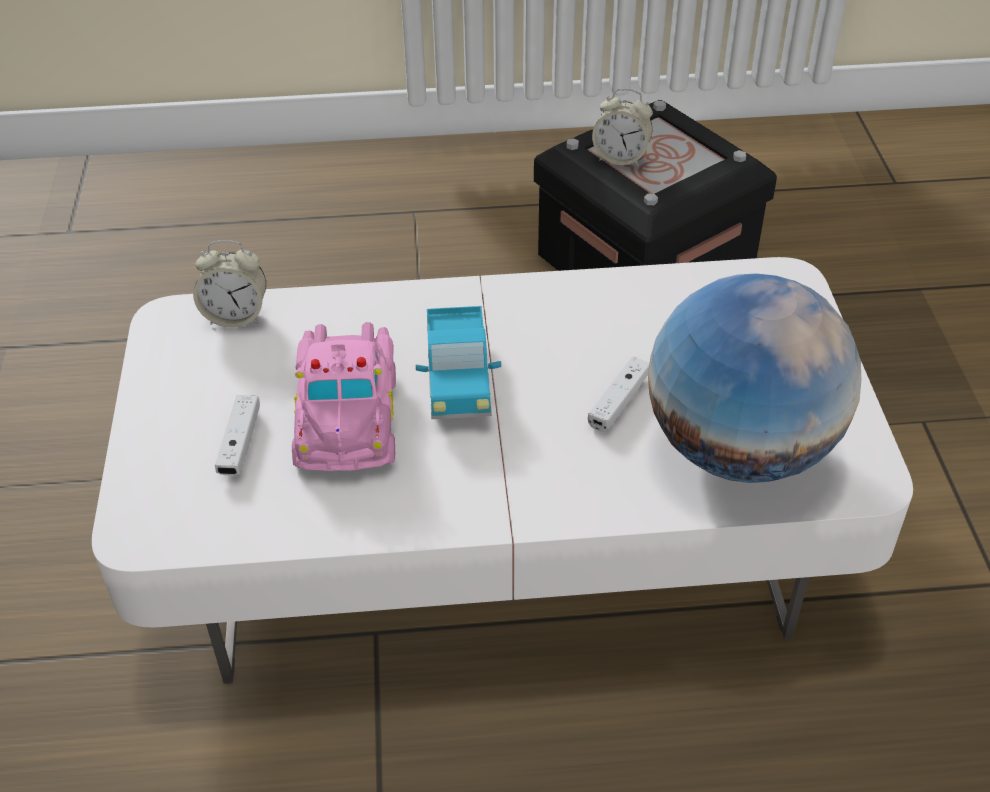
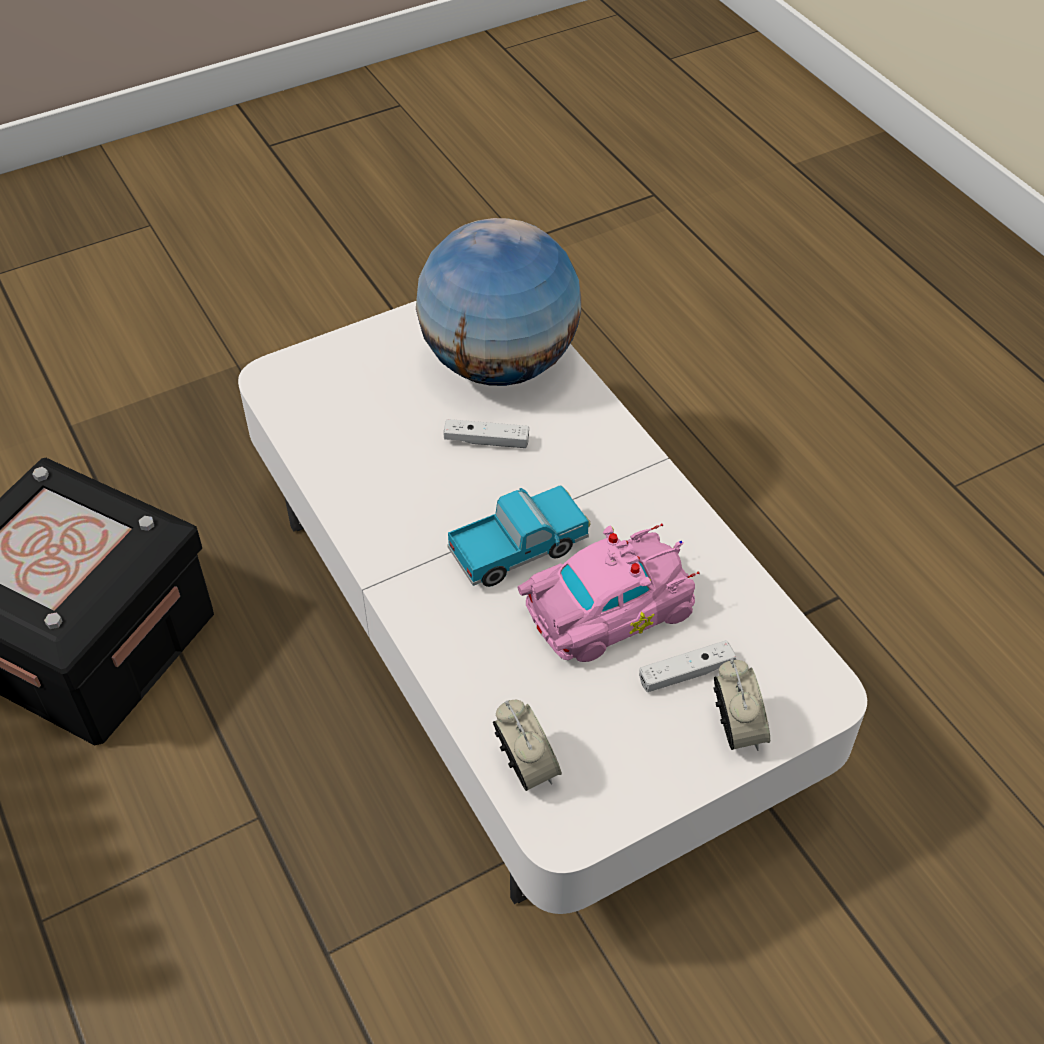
camera: 115 degrees left, 5 degrees up
alarm clock [592,89,653,166] -> alarm clock moved to [713,659,770,751]

